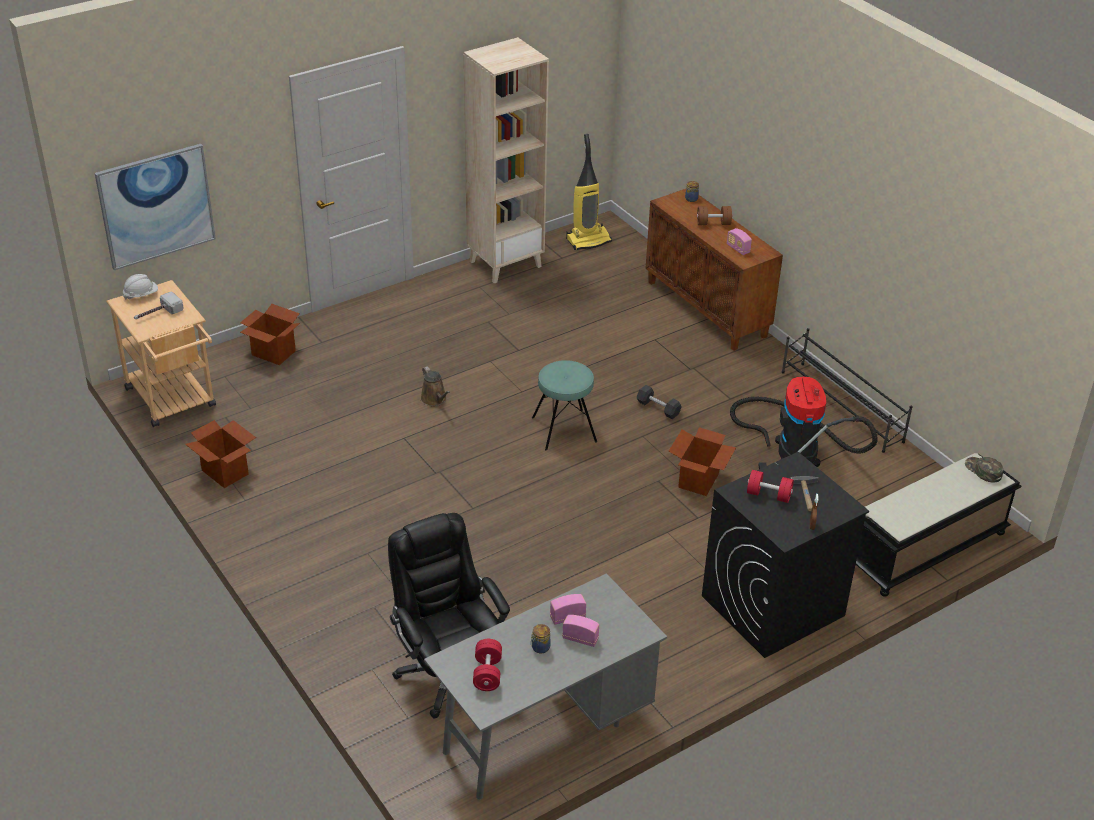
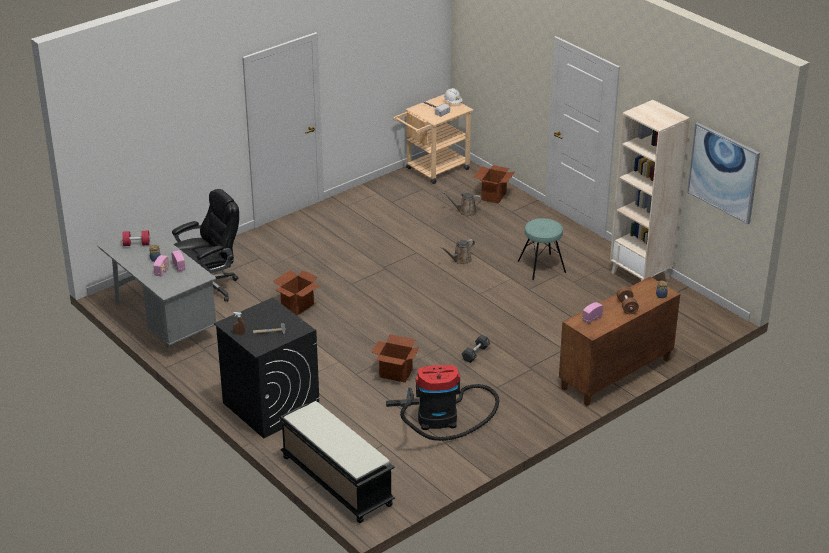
camera: 85 degrees right, 5 degrees down
picture [95,144,216,270] -> picture moved to [687,122,760,224]
cardboard box [185,420,256,488] -> cardboard box moved to [273,270,320,316]
turquoise stool [532,360,597,450] -> turquoise stool moved to [518,218,566,280]
vacuum cleaner [566,134,612,250] -> none
red dumbbell [747,470,794,503] -> none
black shoe rack [782,328,913,453] -> none
green cap [965,457,1004,482] -> none
none -> brown watering can [443,192,482,216]

